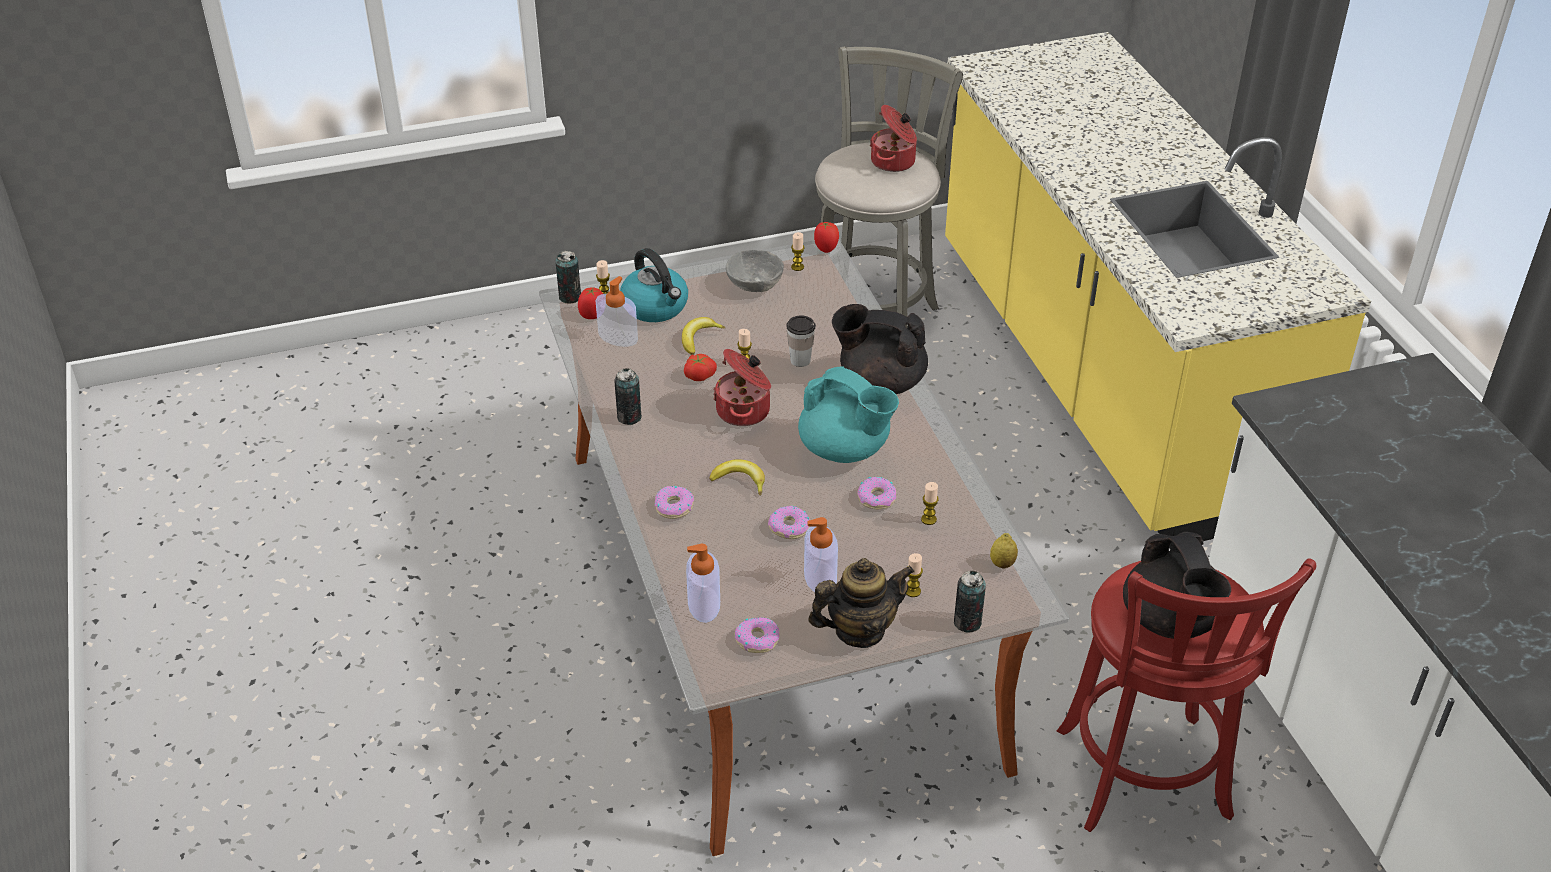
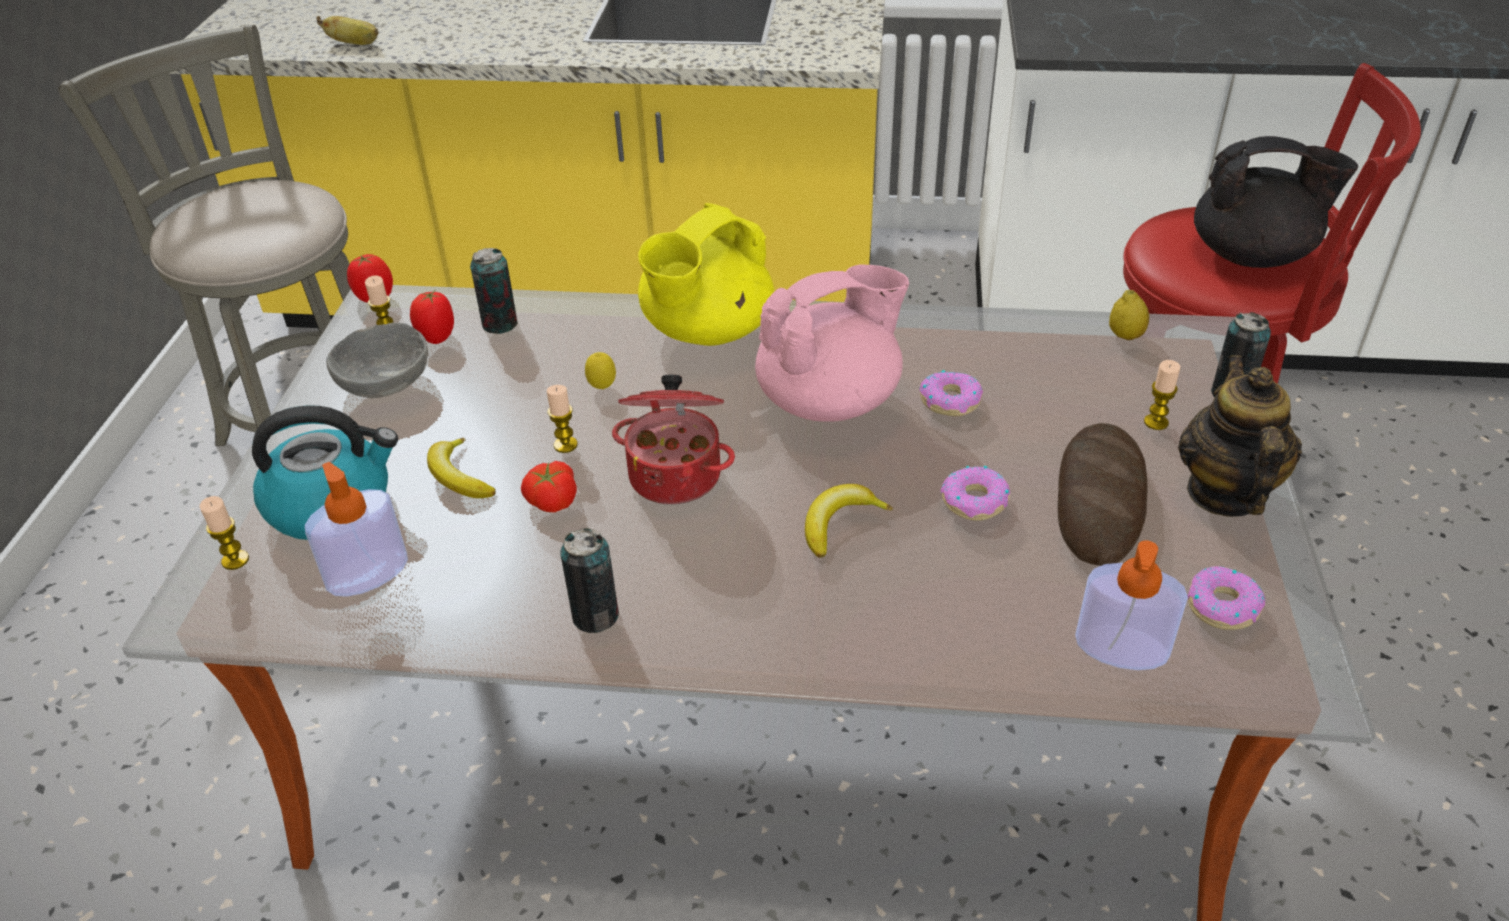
camera: 65 degrees left, 0 degrees up
can [555,251,581,303] -> can moved to [470,248,518,334]
tomato [578,287,603,319] -> tomato moved to [410,291,454,344]
donut [655,486,694,519] -> none
cup [786,315,816,367] -> lemon [585,352,616,389]
turquoise teapot [798,367,899,463] -> pink teapot [755,265,909,422]
soap dispenser [804,517,838,592] -> bread [1058,423,1148,566]
black teapot [832,304,928,394] -> yellow teapot [638,203,774,346]
cooking pot [870,105,917,172] -> none
candle [921,482,939,525] -> none
none -> banana [316,16,378,45]

